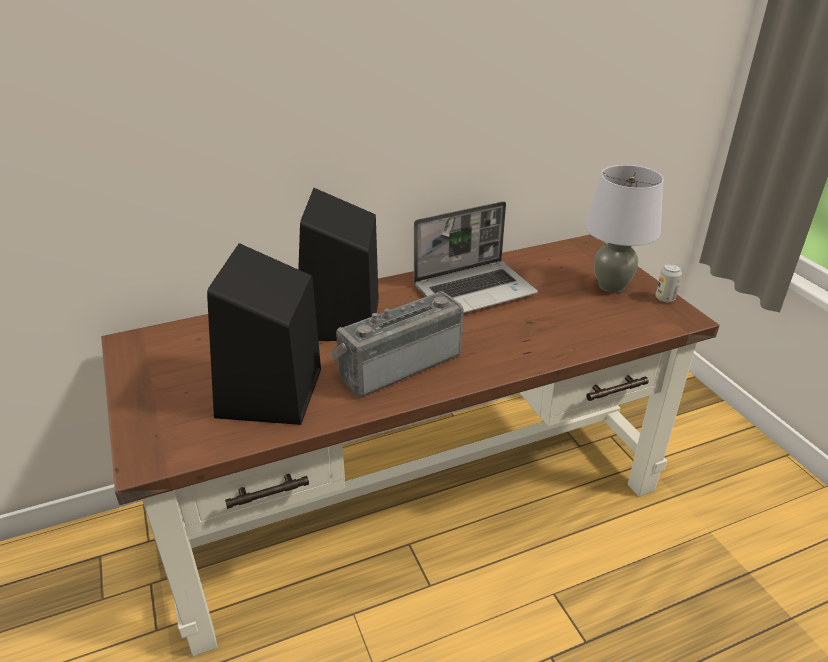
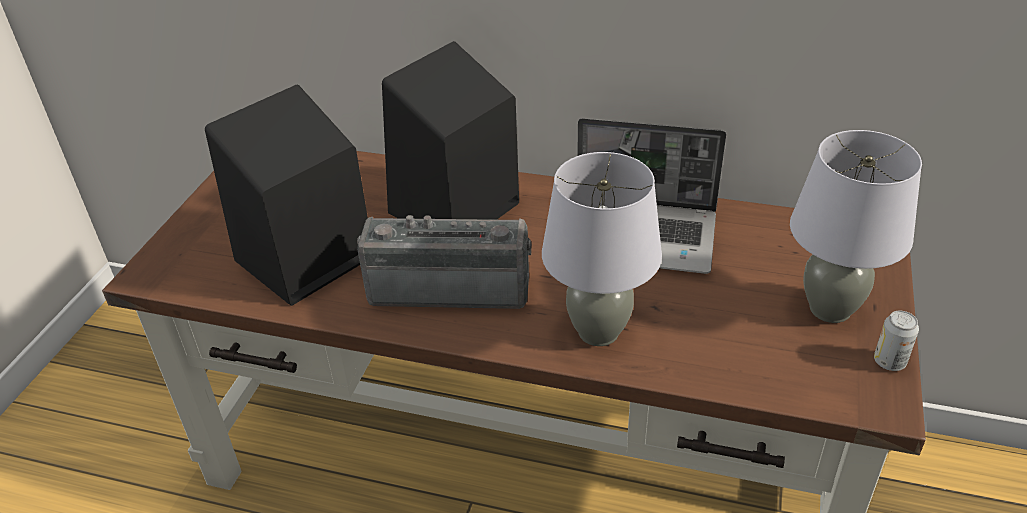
camera: 40 degrees right, 5 degrees up
none -> grey table lamp [542,152,662,346]

